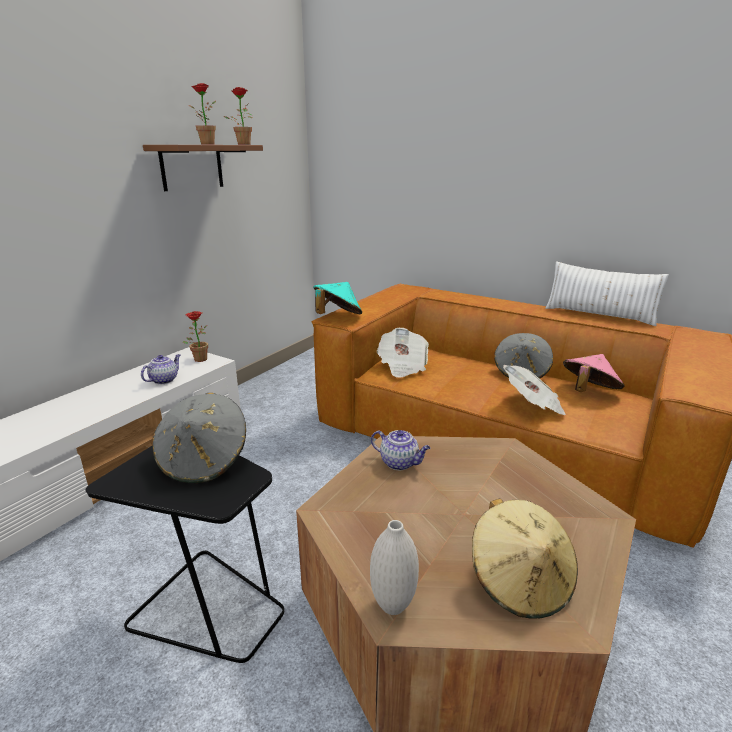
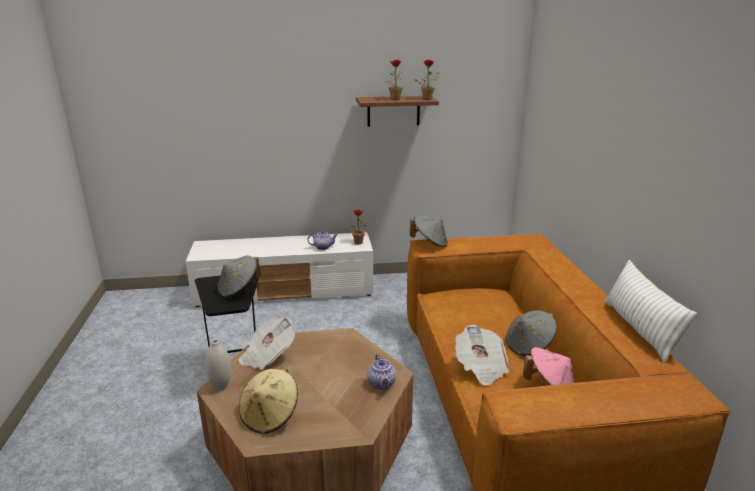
camera: 50 degrees right, 0 degrees up
turquoise hat [313,282,362,315] -> grey hat [410,215,448,247]
teapot [371,430,431,470] -> teapot moved to [367,354,396,390]
newspaper [377,328,429,378] -> newspaper moved to [238,317,295,370]

